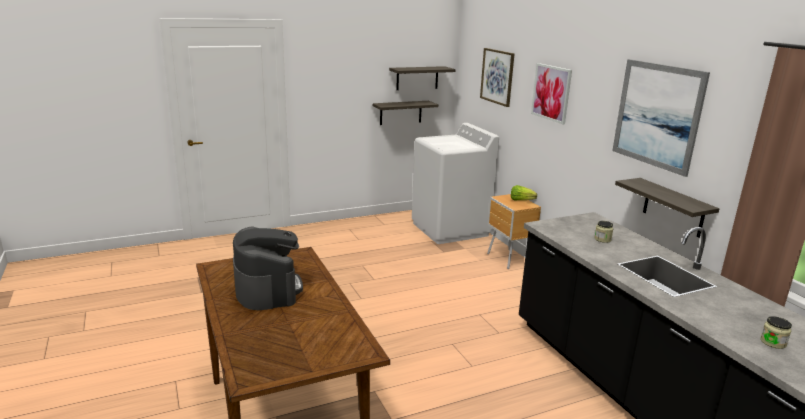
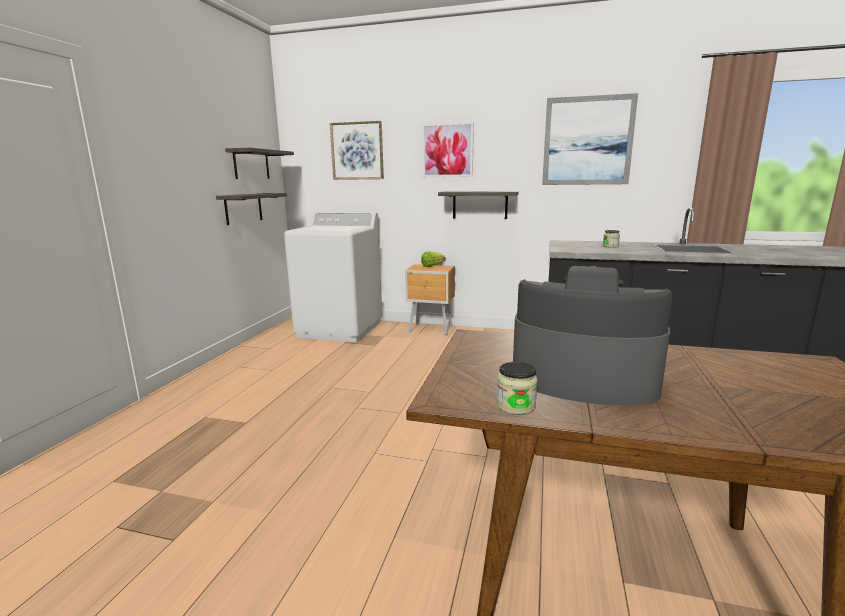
camera: 50 degrees left, 5 degrees down
shelf [615,178,719,238] -> shelf moved to [438,191,519,219]
jar [760,316,792,349] -> jar moved to [497,362,538,415]

